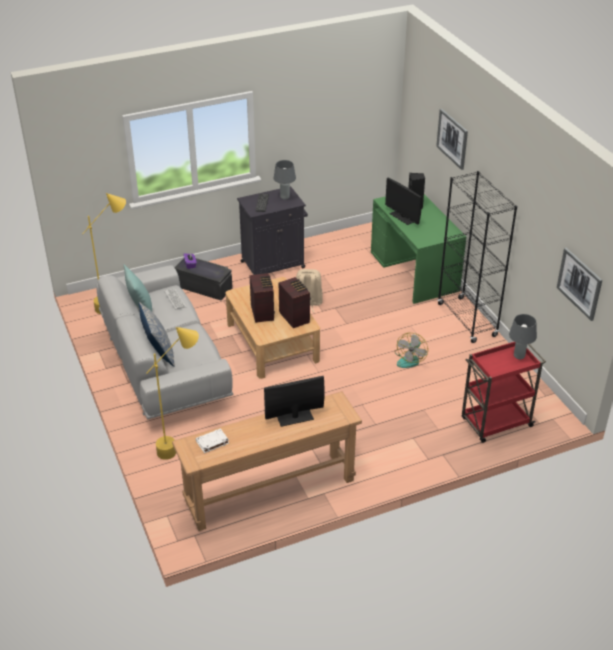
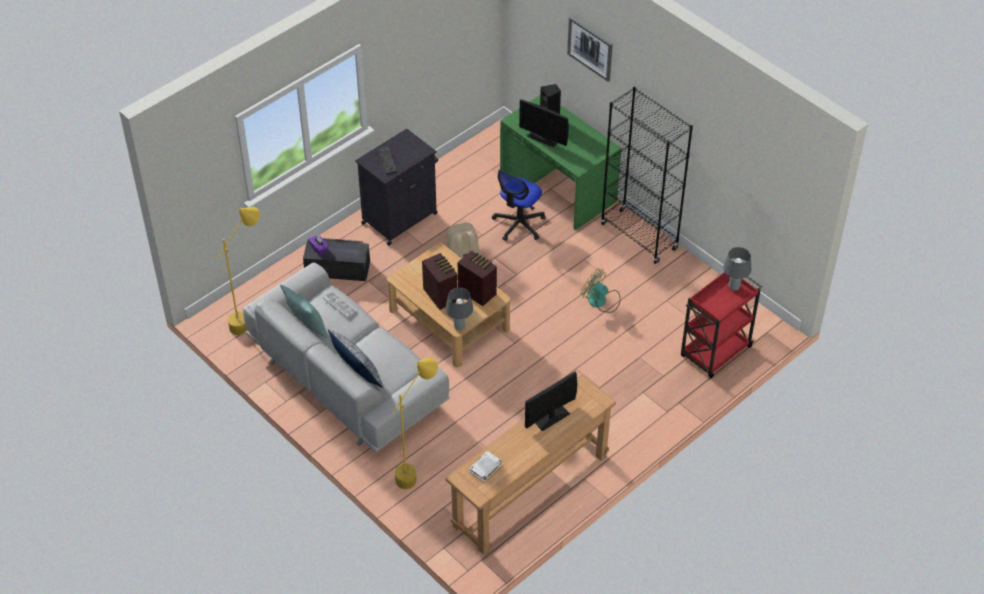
camera: 20 degrees left, 10 degrees up
grey table lamp [274,160,296,200] -> grey table lamp moved to [445,288,473,330]
fan [394,333,428,368] -> fan turned 120 degrees clockwise [581,268,621,313]
picture [557,248,602,321] -> none
none -> office chair [492,170,545,241]

